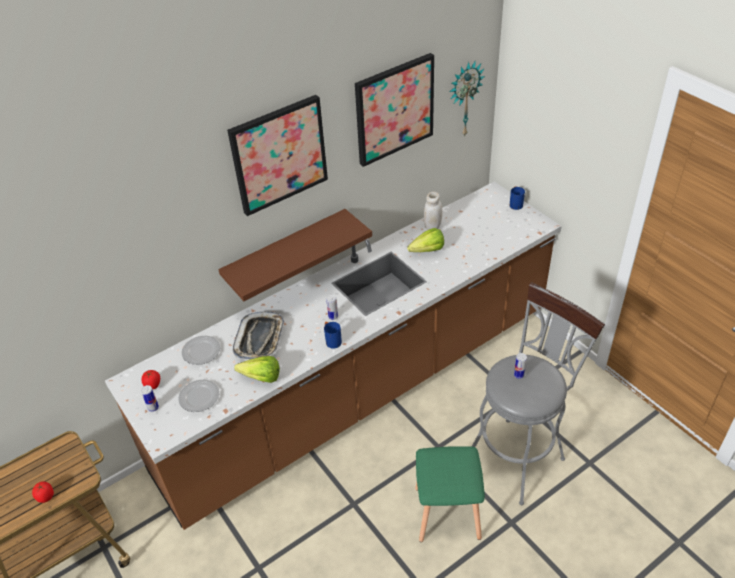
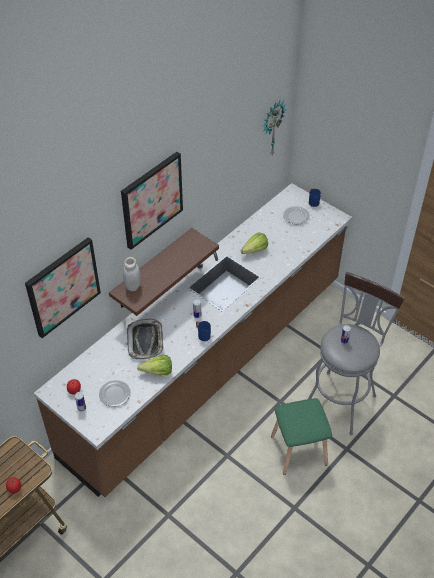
camera: 15 degrees left, 5 degrees up
plate [182,336,220,365] -> plate moved to [283,206,310,224]
picture [355,53,434,167] -> picture moved to [25,237,101,338]
white jar [424,192,442,230] -> white jar moved to [123,257,141,291]

